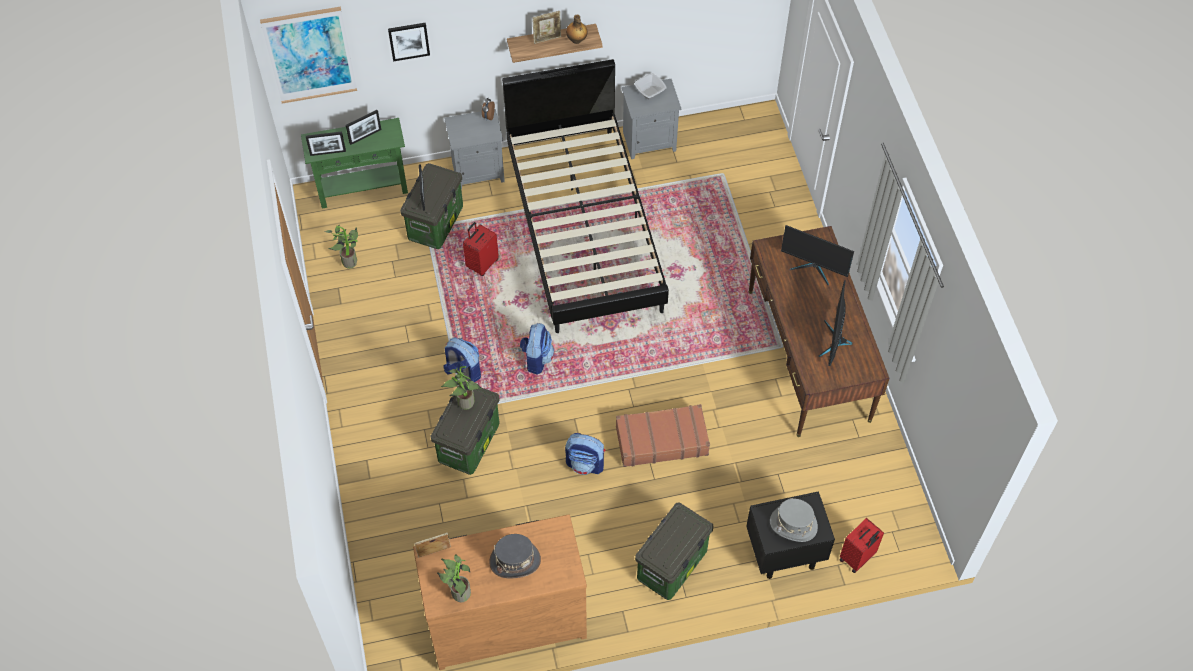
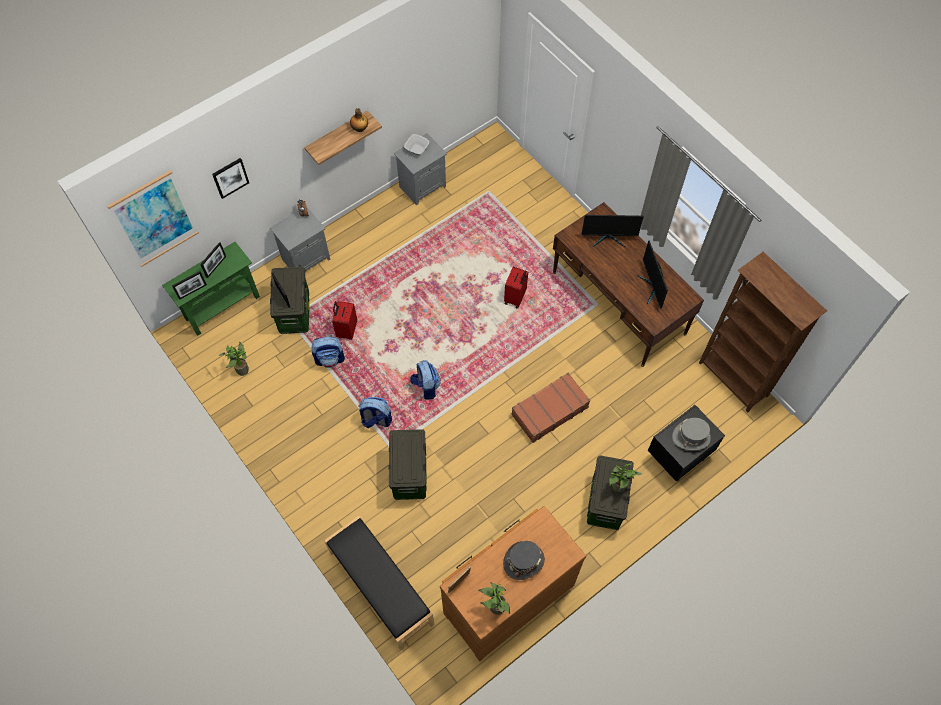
camera: 25 degrees left, 5 degrees up
potted plant [441,366,481,410] -> potted plant moved to [609,463,643,492]
black bed [502,59,669,333] -> none
picture frame [532,11,561,44] -> none
backpack [565,433,605,475] -> backpack moved to [311,337,345,368]
red suitcase [839,518,884,573] -> red suitcase moved to [504,267,528,309]
none -> black bench [324,516,434,651]
none -> brown bookcase [699,252,827,413]

